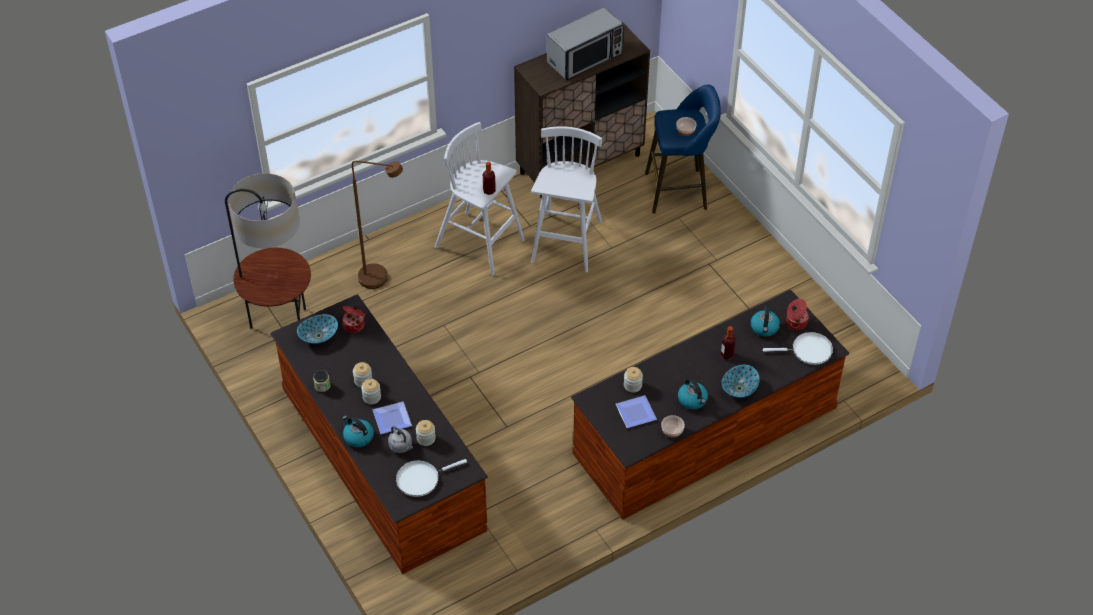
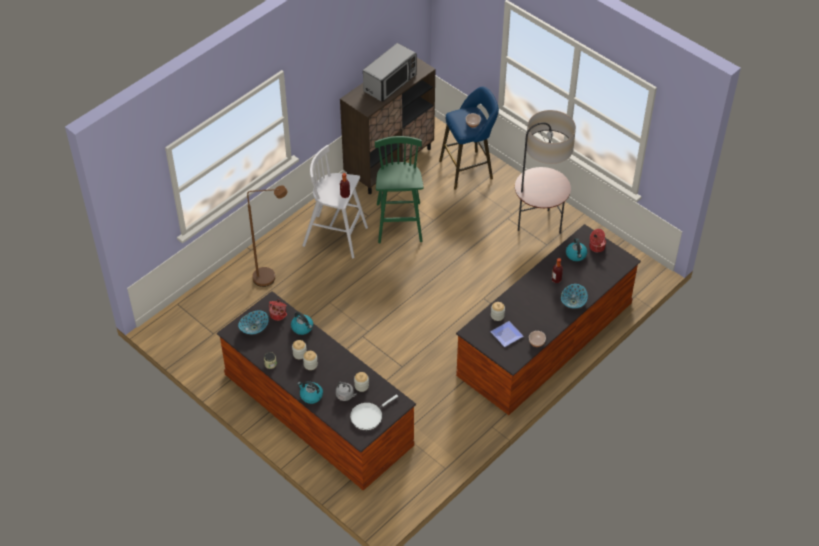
camera: 15 degrees left, 0 degrees up
floor lamp [225,173,311,328] -> floor lamp moved to [515,110,576,234]
plate [373,402,412,434] -> none
white stool [531,126,602,272] -> green stool [375,136,424,243]
kettle [678,378,708,409] -> kettle moved to [291,312,313,335]
white frying pan [763,332,833,365] -> none

